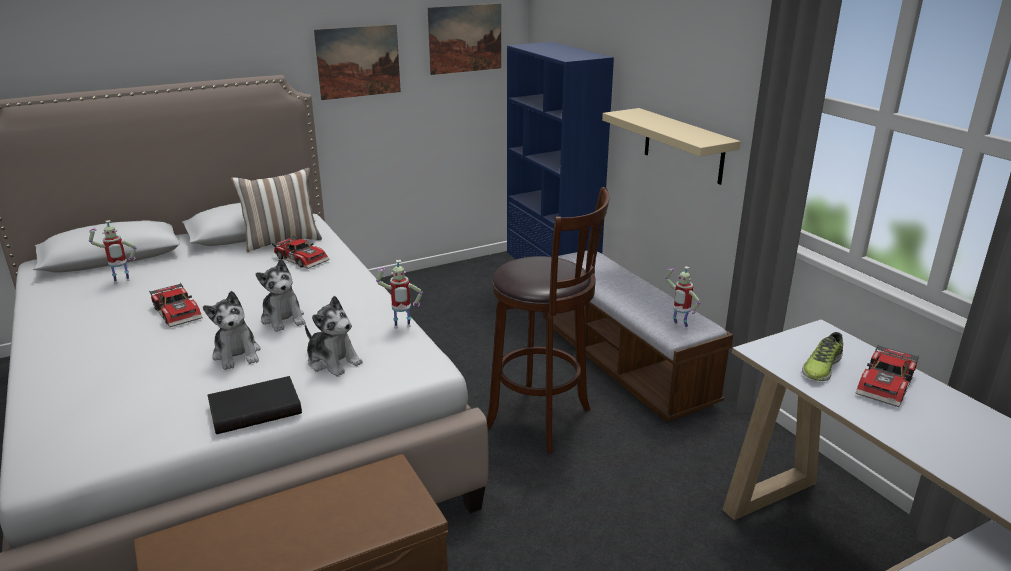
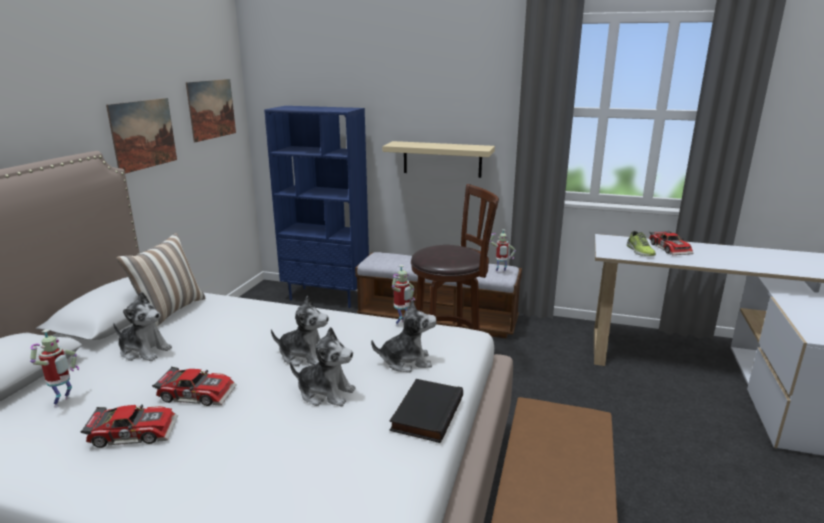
camera: 45 degrees left, 5 degrees down
toy car [272,236,330,269] -> toy car moved to [80,405,178,448]
none -> plush toy [113,292,172,361]

